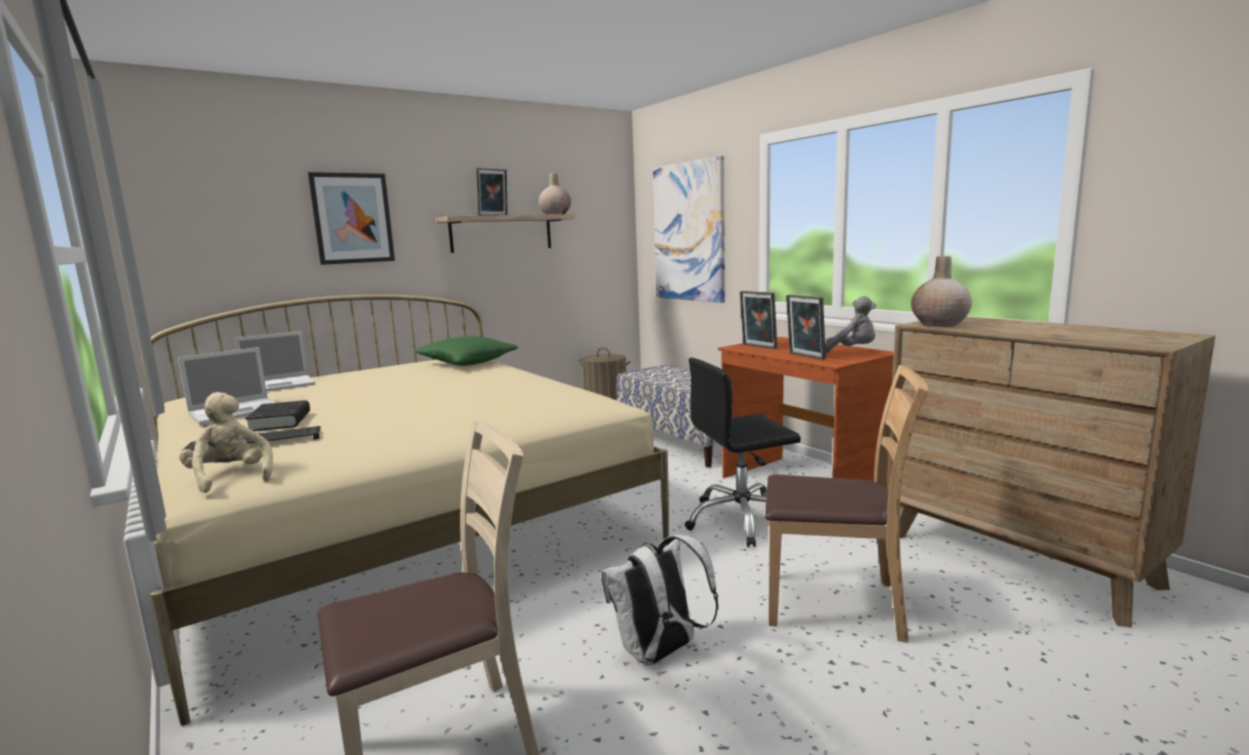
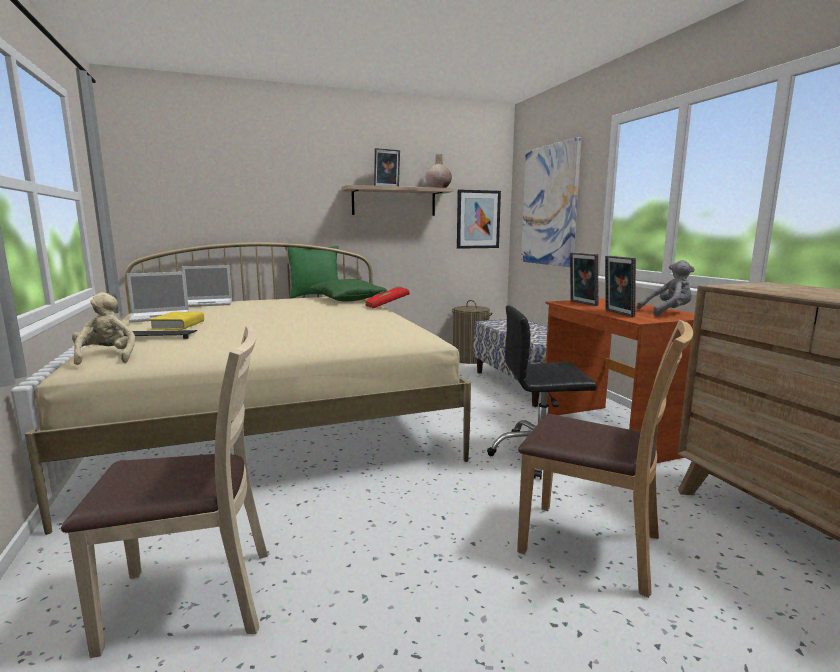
camera: 15 degrees right, 0 degrees up
black book [245,400,310,431] -> yellow book [149,312,204,330]
picture [308,172,395,265] -> picture moved to [457,190,501,249]
white backpack [601,535,718,666] -> none
grey plush toy [825,296,876,353] -> grey plush toy turned 45 degrees counterclockwise [637,260,695,316]
beige vase [911,256,972,327] -> none
none -> green pillow [285,246,339,299]
none -> red book [364,286,410,308]

